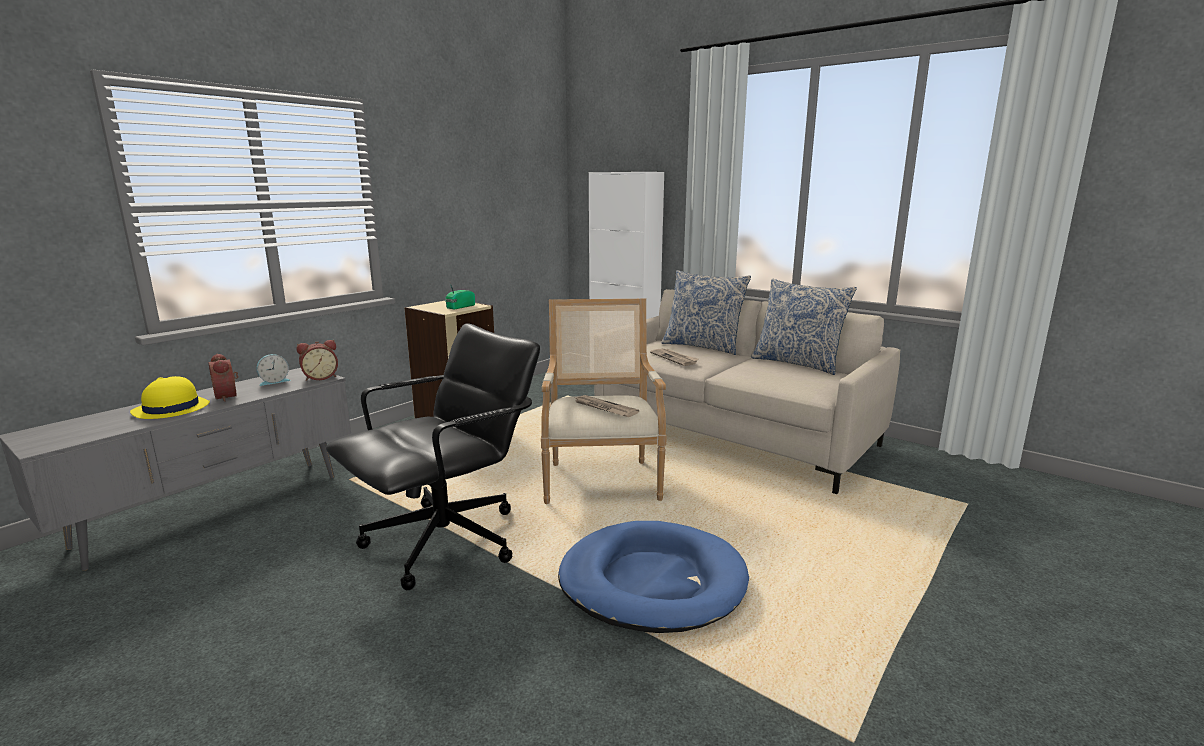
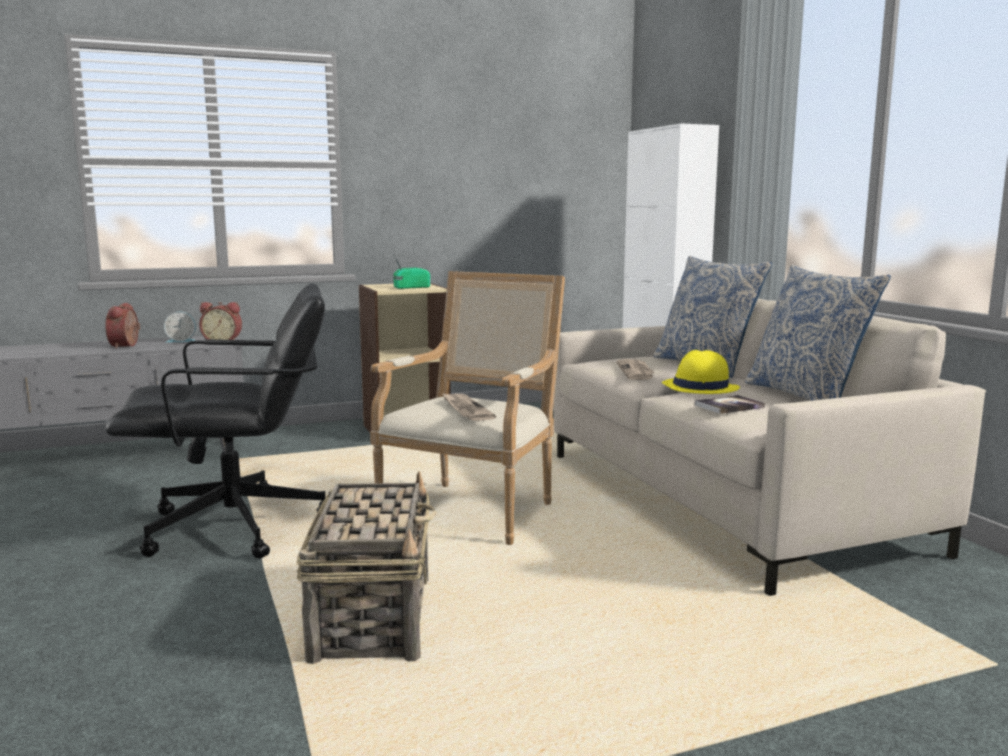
camera: 30 degrees right, 5 degrees down
yellow hat [130,376,210,419] -> yellow hat moved to [662,350,740,394]
blue dog bed [558,521,749,633] -> basket [296,471,437,664]
none -> book [695,395,765,414]

